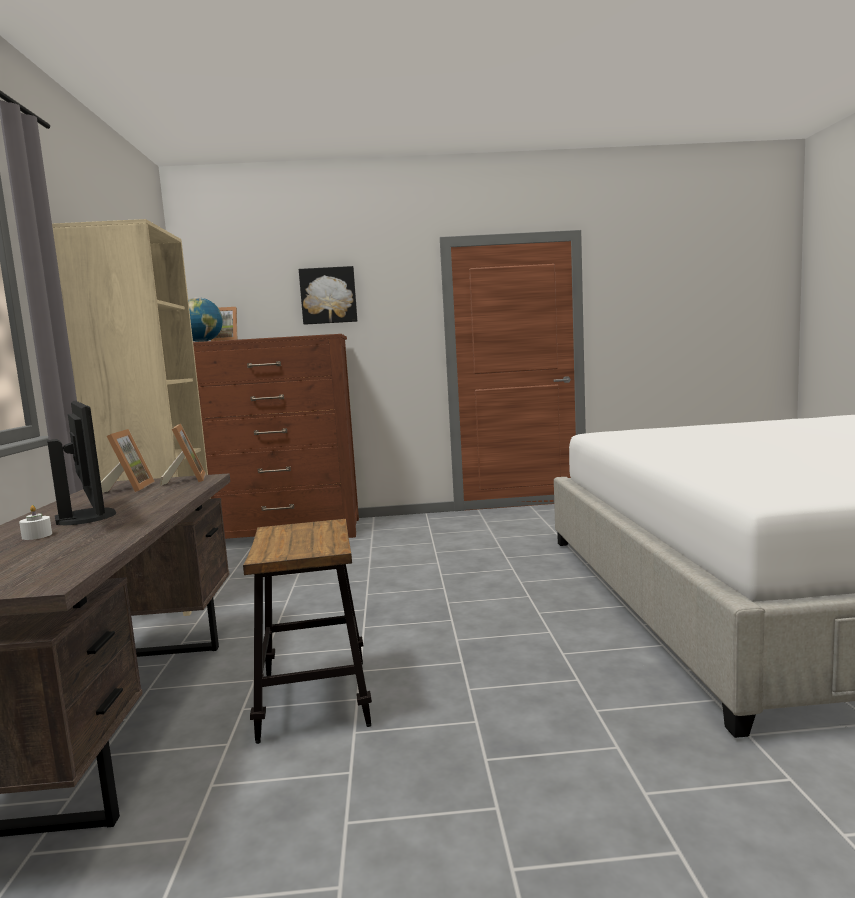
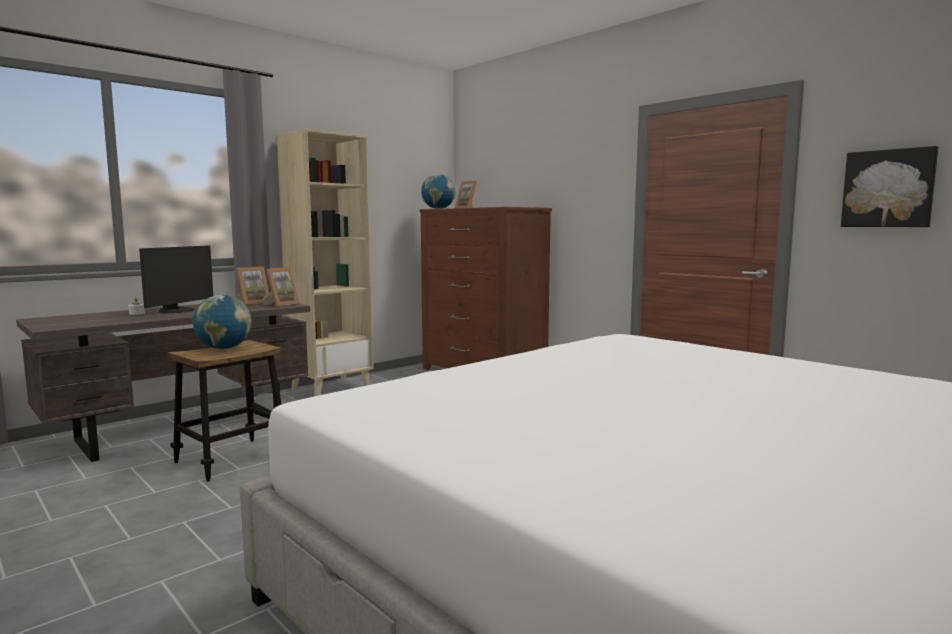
camera: 50 degrees right, 0 degrees up
picture [299,266,357,325] -> picture moved to [841,146,939,227]
none -> globe [193,295,252,349]

